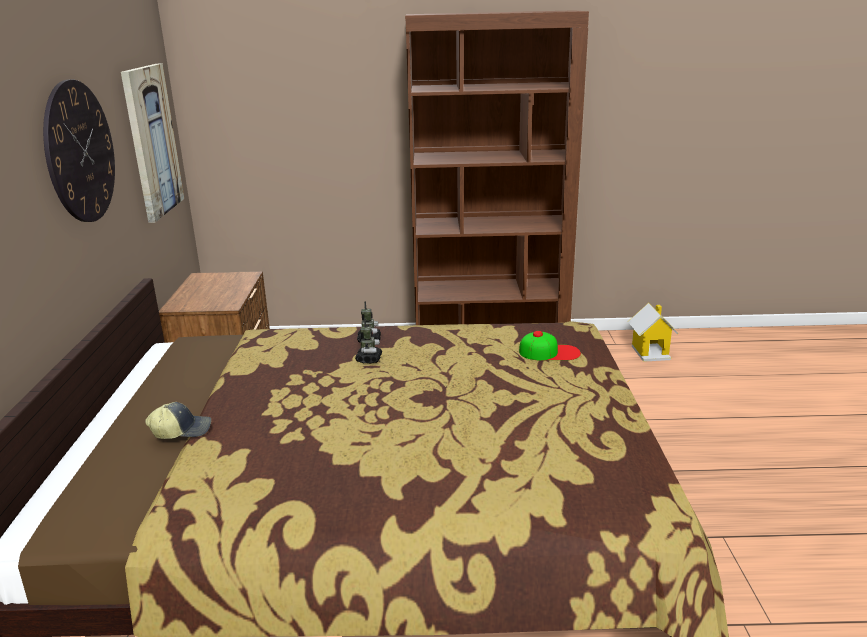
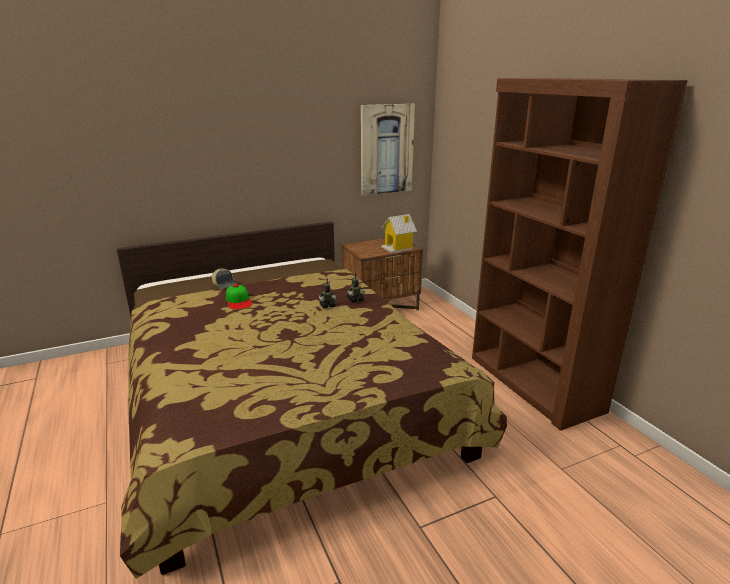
camera: 65 degrees right, 0 degrees up
wall clock [43,80,115,222] -> none
cap [519,331,581,361] -> cap moved to [226,284,252,310]
toy house [628,303,678,362] -> toy house moved to [381,214,417,253]

